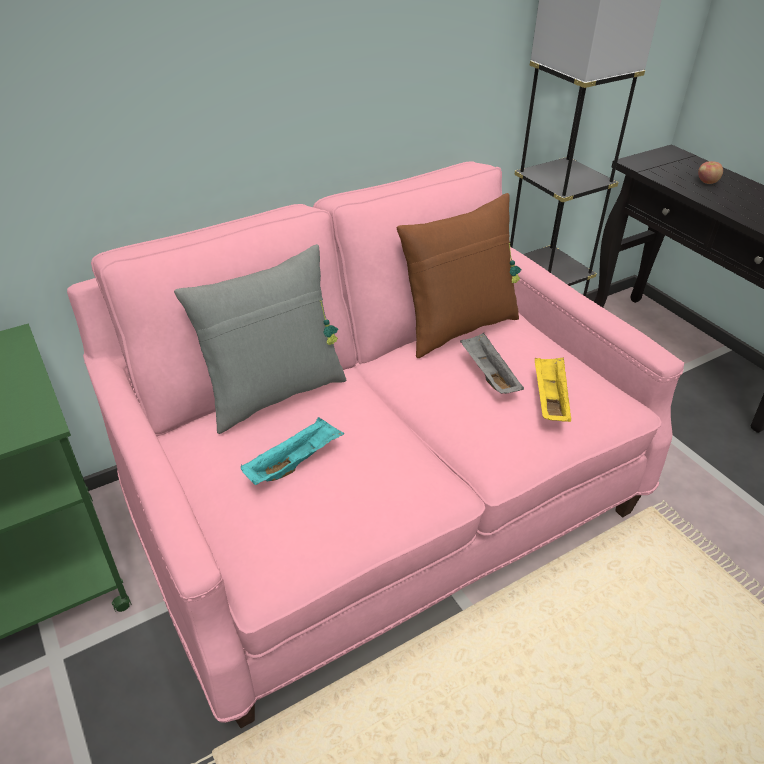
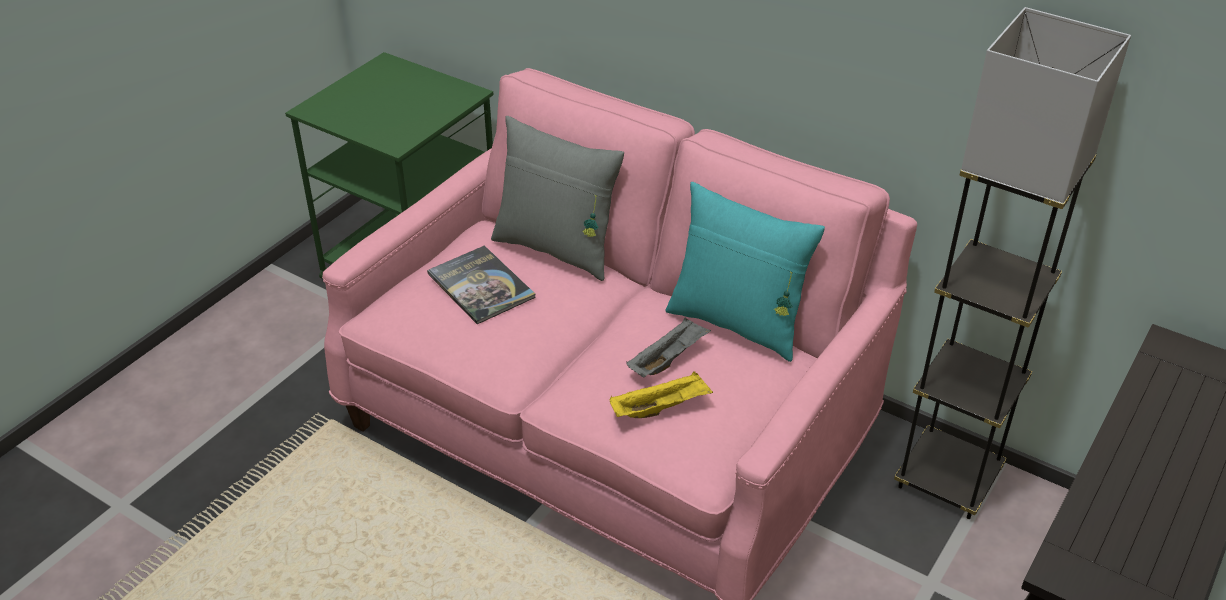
camera: 65 degrees right, 0 degrees up
turquoise tray [241,417,344,485] -> book [427,245,536,324]
brown pillow [397,193,522,358] -> turquoise pillow [665,182,825,362]
apple [698,161,723,184] -> none

